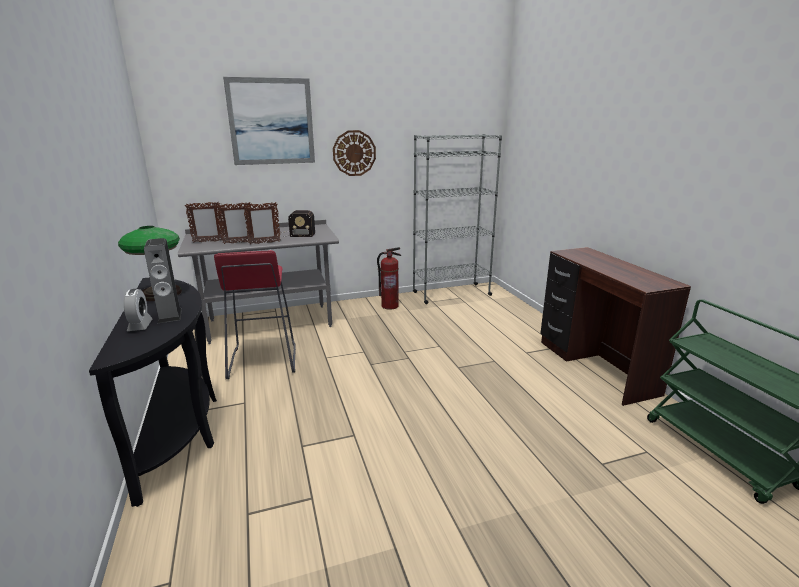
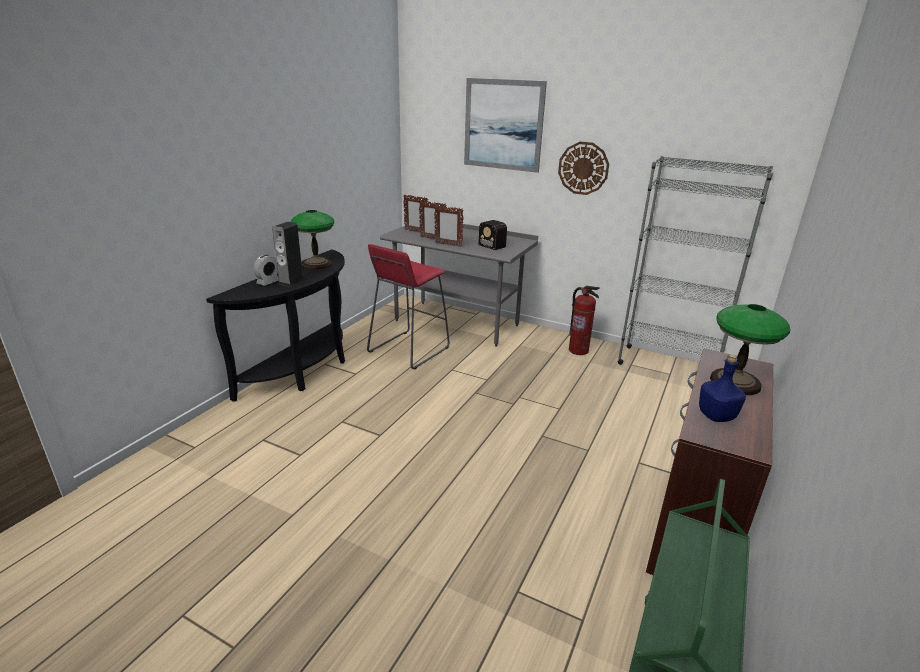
camera: 45 degrees right, 5 degrees up
none -> blue bottle [699,355,746,422]
none -> table lamp [710,304,790,395]

